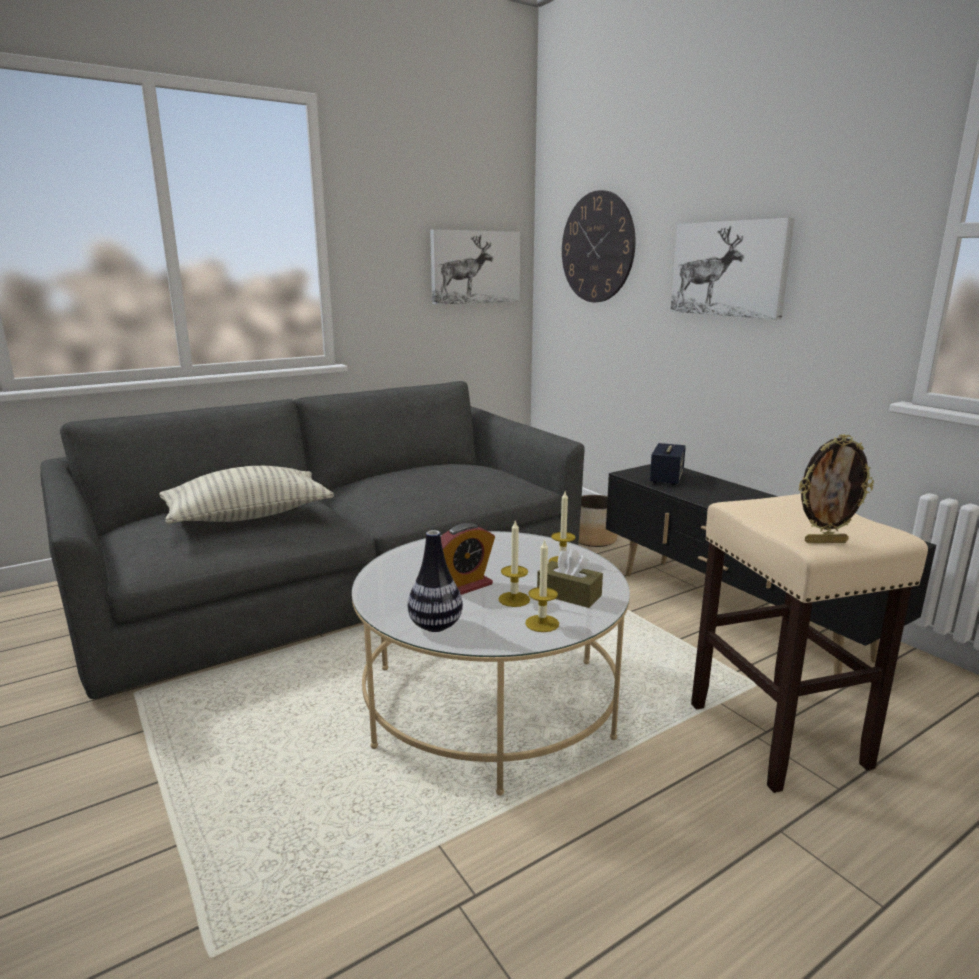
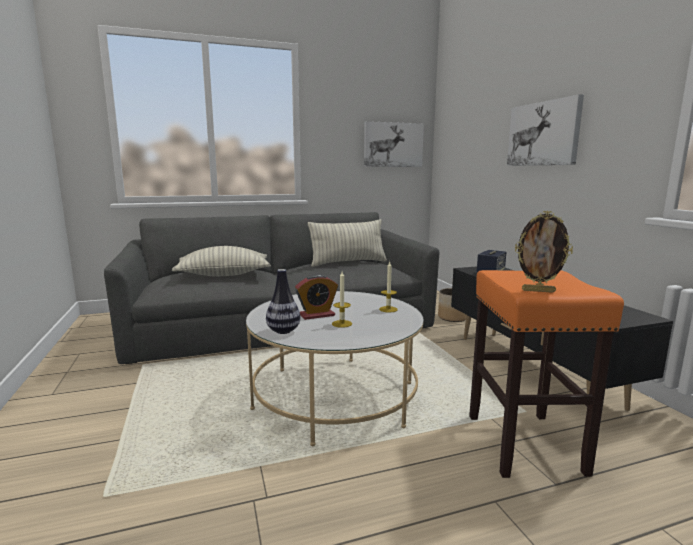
camera: 15 degrees right, 5 degrees down
candle [525,539,559,632] -> none
brown tissue box [537,549,603,608] -> none
wall clock [562,190,635,302] -> none
beige stool [691,494,928,793] -> orange stool [469,270,624,478]
none -> pillow [308,219,387,267]

